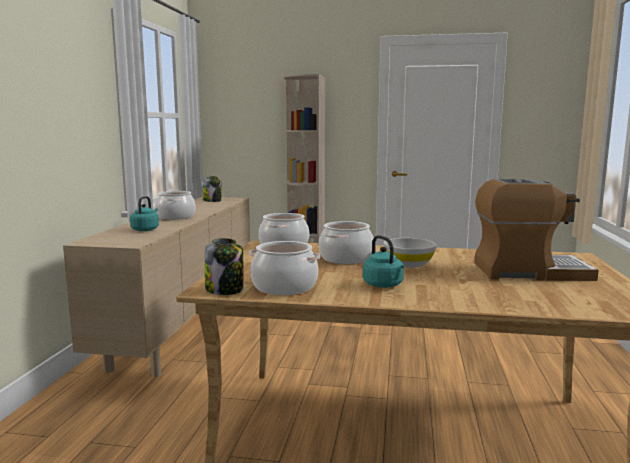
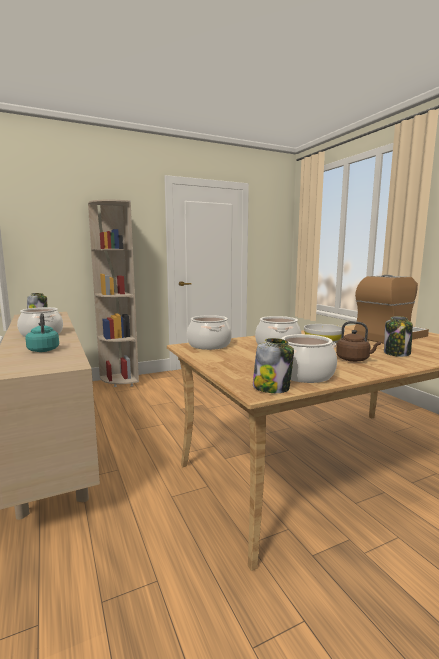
camera: 35 degrees left, 0 degrees up
turquoise kettle [363,235,404,288] -> brown kettle [336,321,381,362]
none -> jar [384,316,413,357]

